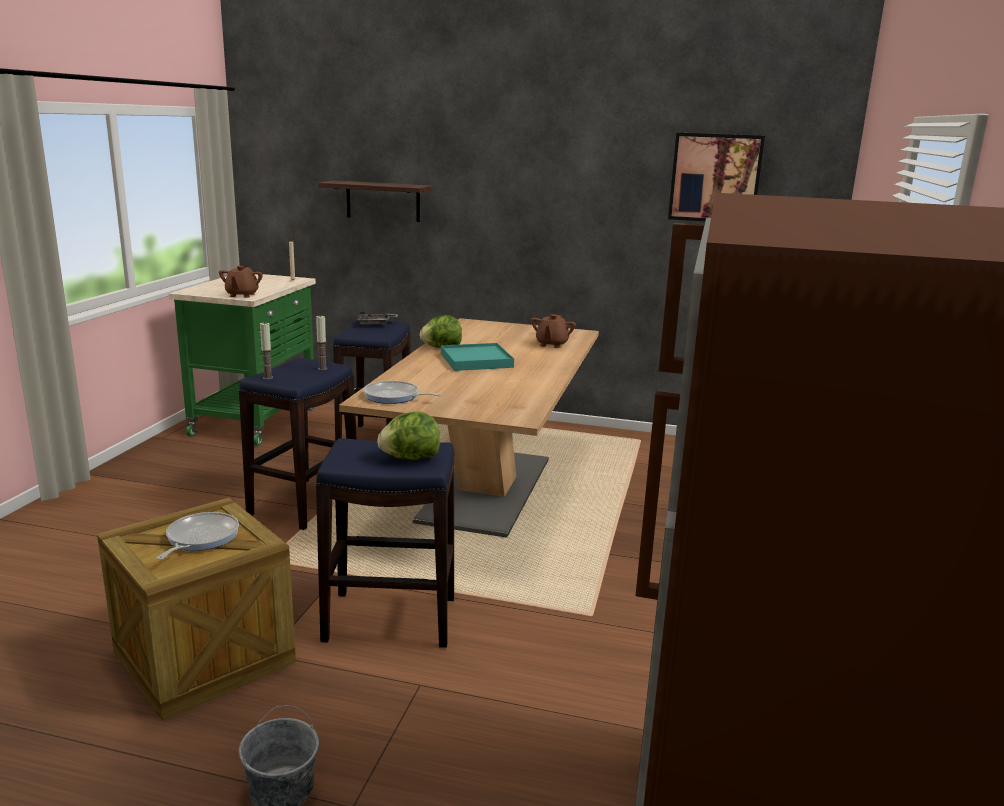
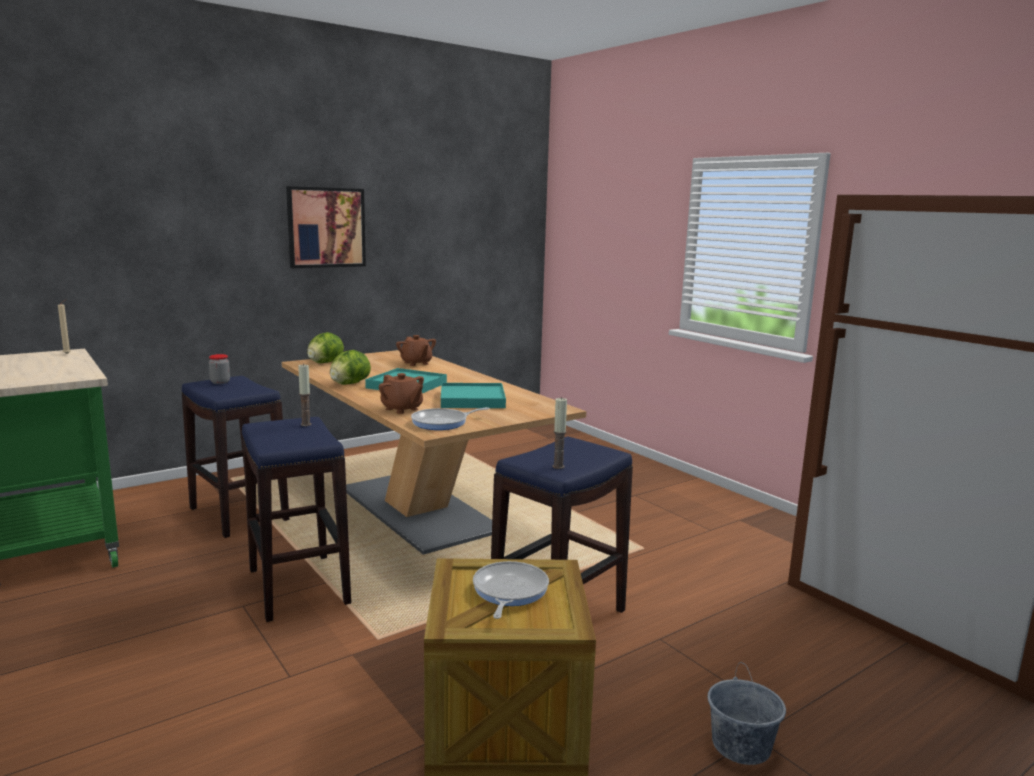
camera: 50 degrees left, 5 degrees down
frying pan [157,512,239,560] -> frying pan turned 45 degrees clockwise [473,561,549,619]
brown teapot [219,266,263,298] -> brown teapot moved to [379,373,424,414]
candle [260,322,273,380] -> candle moved to [552,397,567,469]
shelf [318,180,433,222] -> none
grey tray [358,311,398,325] -> jar [209,354,230,384]
lettuce [377,412,440,460] -> lettuce moved to [307,332,344,363]
picture [668,133,765,221] -> picture moved to [286,186,366,268]
none -> turquoise tray [441,383,506,408]

